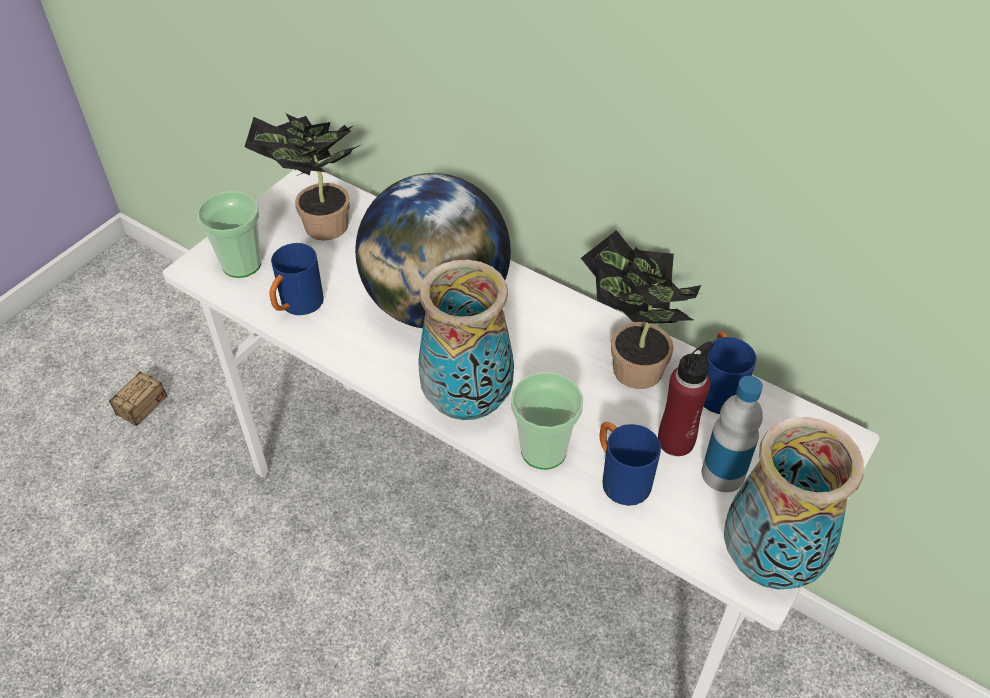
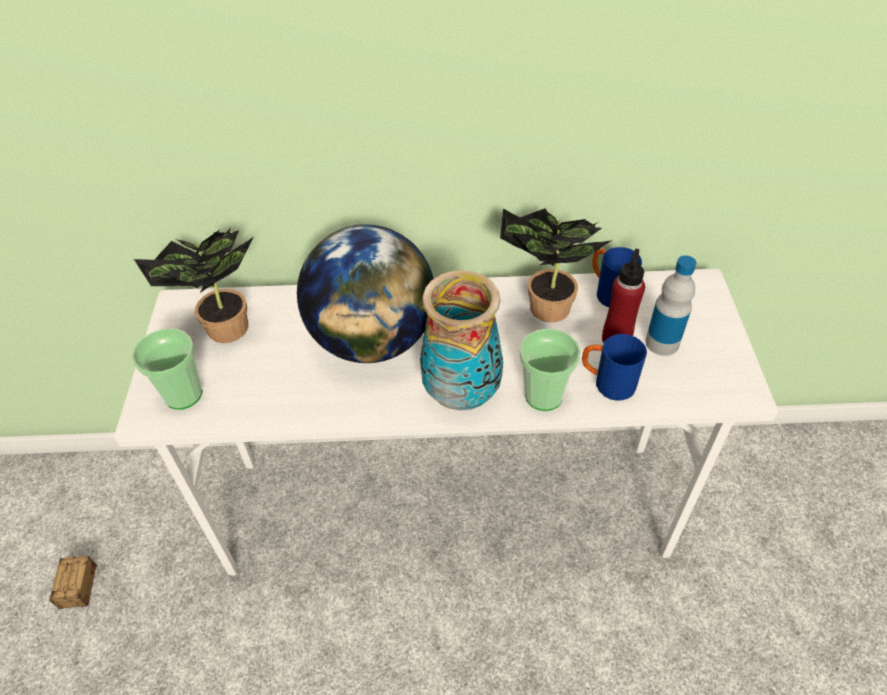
camera: 35 degrees left, 0 degrees up
blue mug [269,243,324,315] -> none
vase [724,417,864,589] -> none

